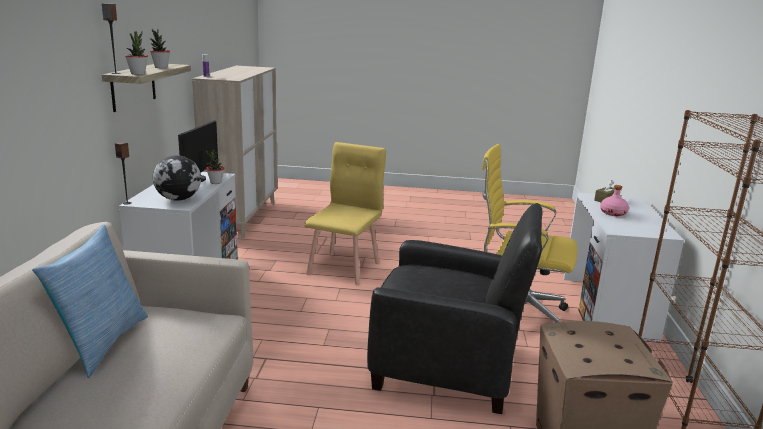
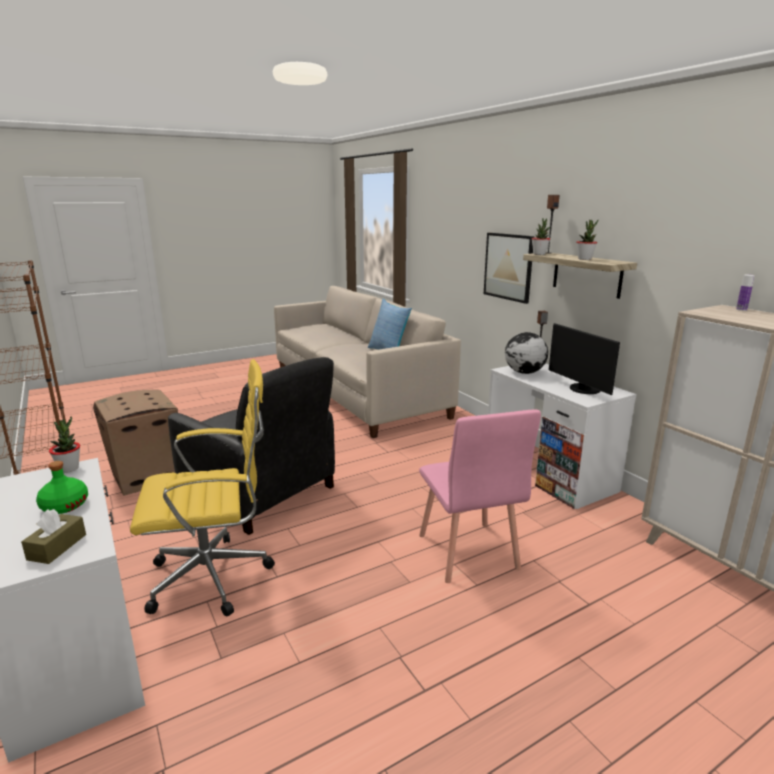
camera: 145 degrees right, 0 degrees up
potted plant [206,150,224,184] -> potted plant moved to [49,416,80,473]
yellow chair [304,142,386,285] -> pink chair [419,410,541,583]
black armchair [367,203,542,414] -> black armchair turned 120 degrees counterclockwise [168,357,335,535]
pink bottle [600,185,629,216] -> green bottle [36,461,88,514]
none -> picture [484,233,534,304]

